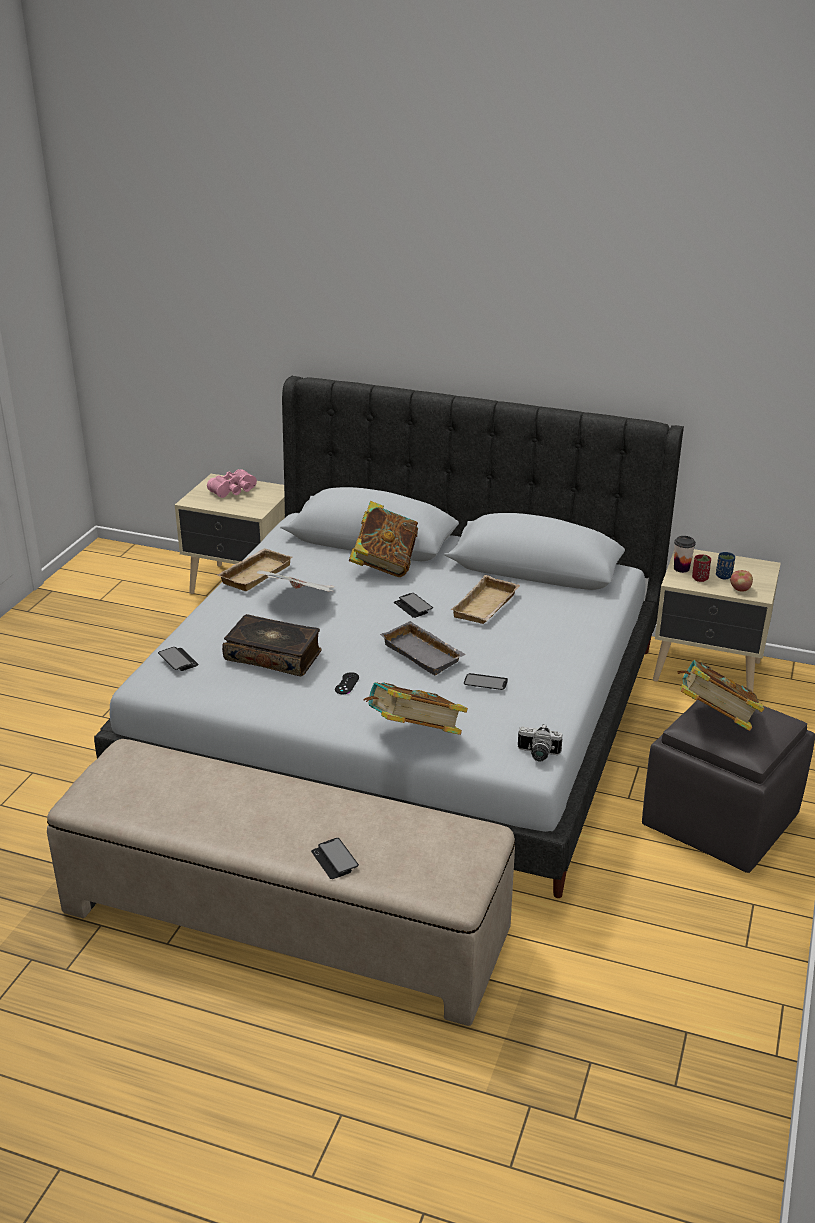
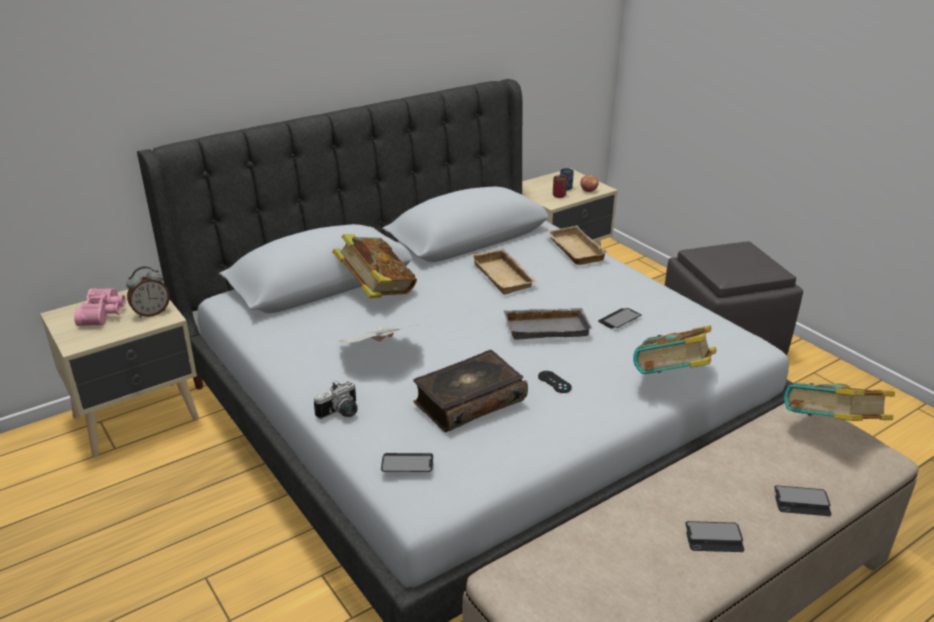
camera: 55 degrees left, 0 degrees up
beige tray [218,548,293,591] -> beige tray moved to [546,226,608,265]
phone [394,593,433,618] -> phone moved to [686,521,744,552]
camera [518,724,562,762] -> camera moved to [314,381,357,419]
cup [674,536,696,573] -> none
book [677,660,764,731] -> book moved to [784,383,895,421]
none -> alarm clock [126,266,170,318]

